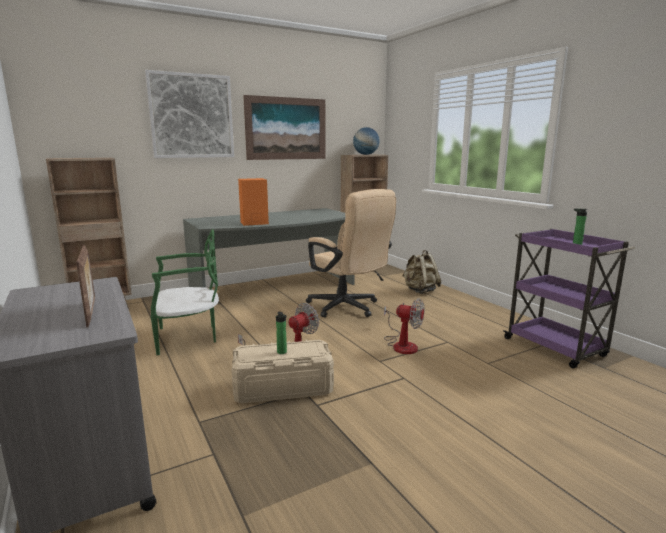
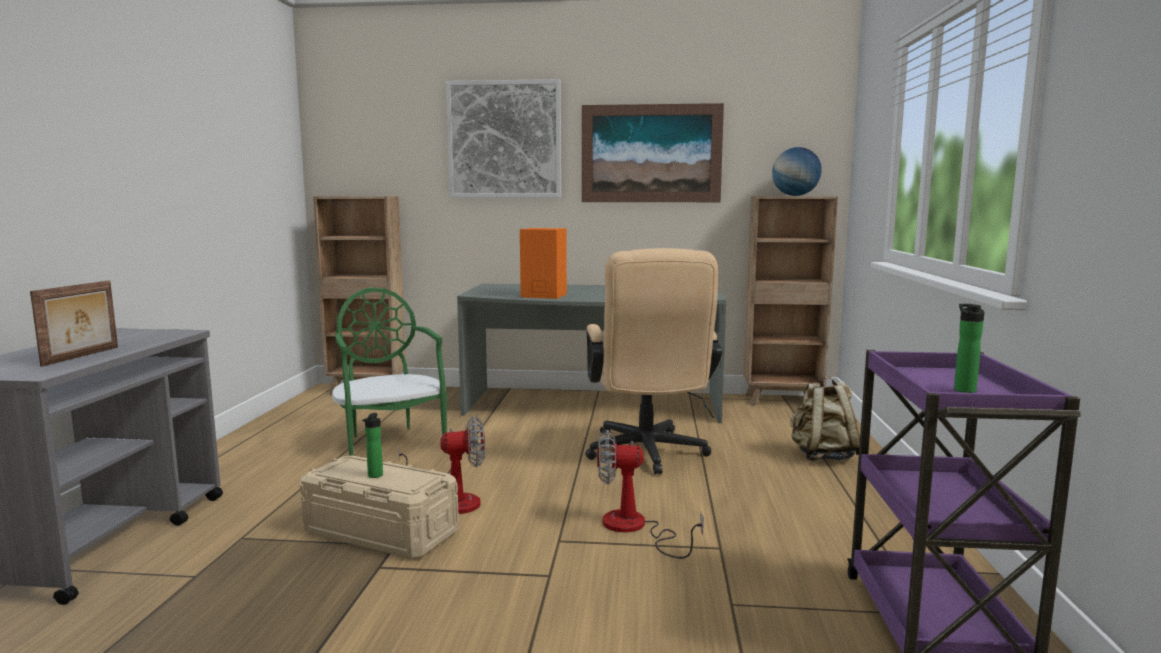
camera: 35 degrees right, 5 degrees down
green chair [151,230,219,355] -> green chair turned 135 degrees counterclockwise [332,287,447,456]
fan [384,298,425,354] -> fan turned 120 degrees clockwise [597,430,703,559]

